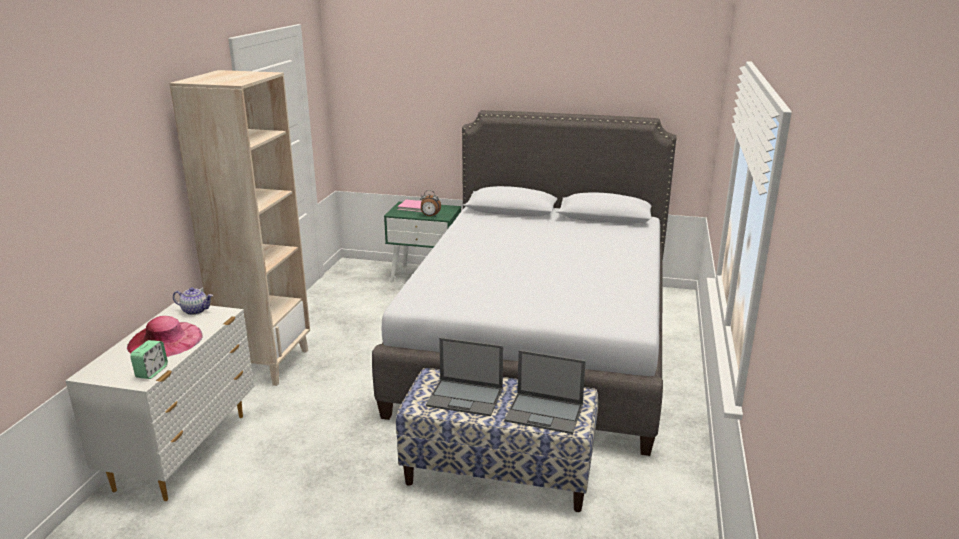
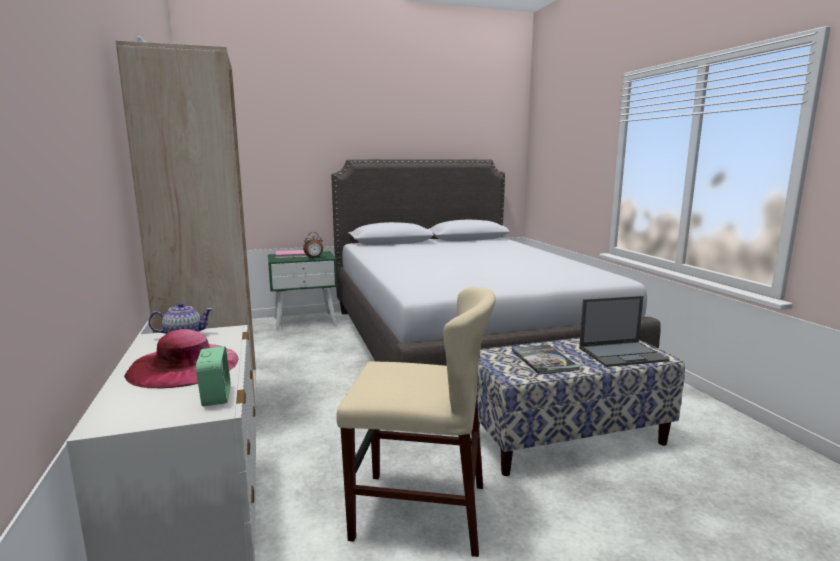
camera: 30 degrees left, 10 degrees down
laptop [426,337,503,416] -> book [512,345,580,375]
none -> beige chair [336,287,496,557]

